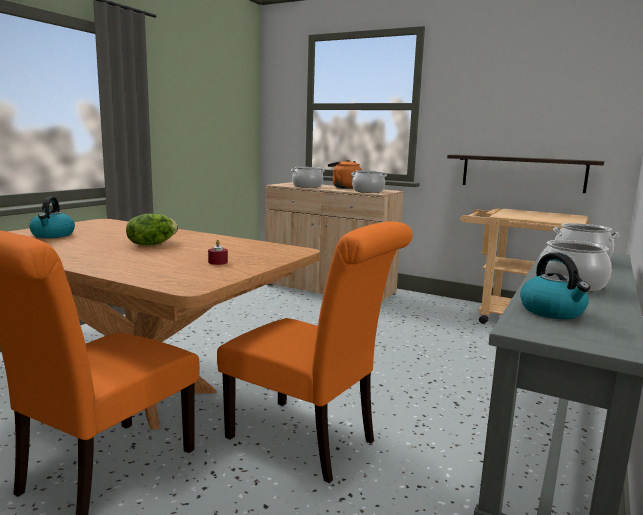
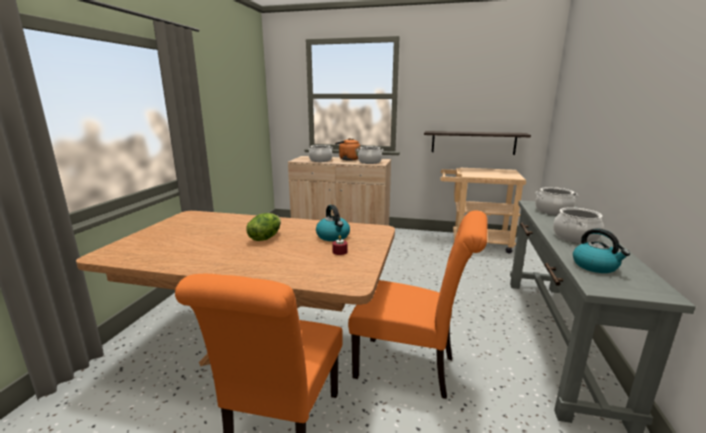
camera: 15 degrees left, 5 degrees up
kettle [29,197,75,238] -> kettle moved to [316,205,350,241]

